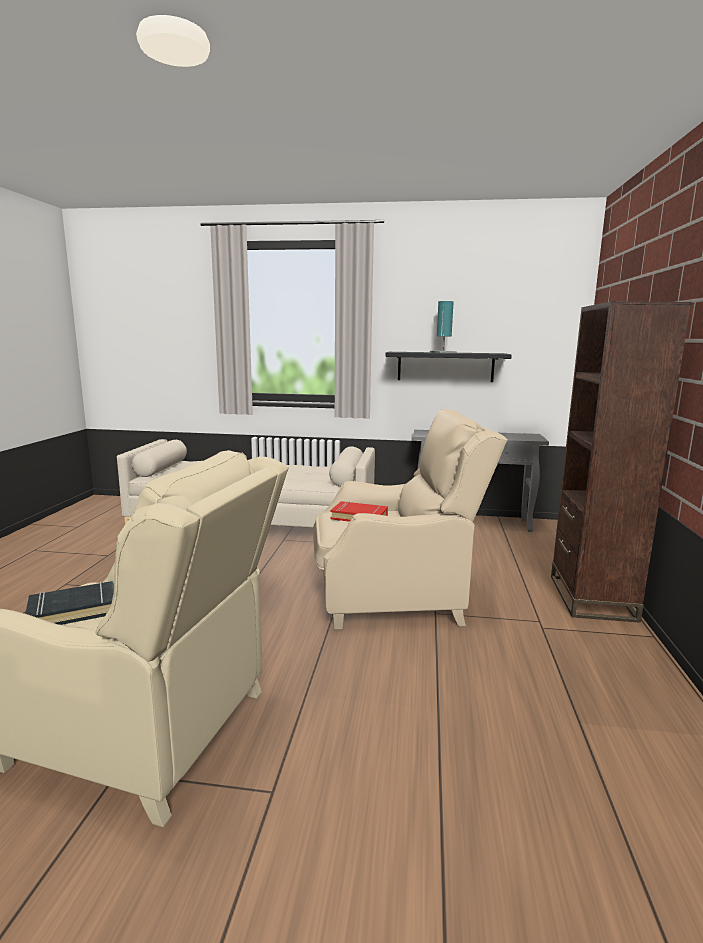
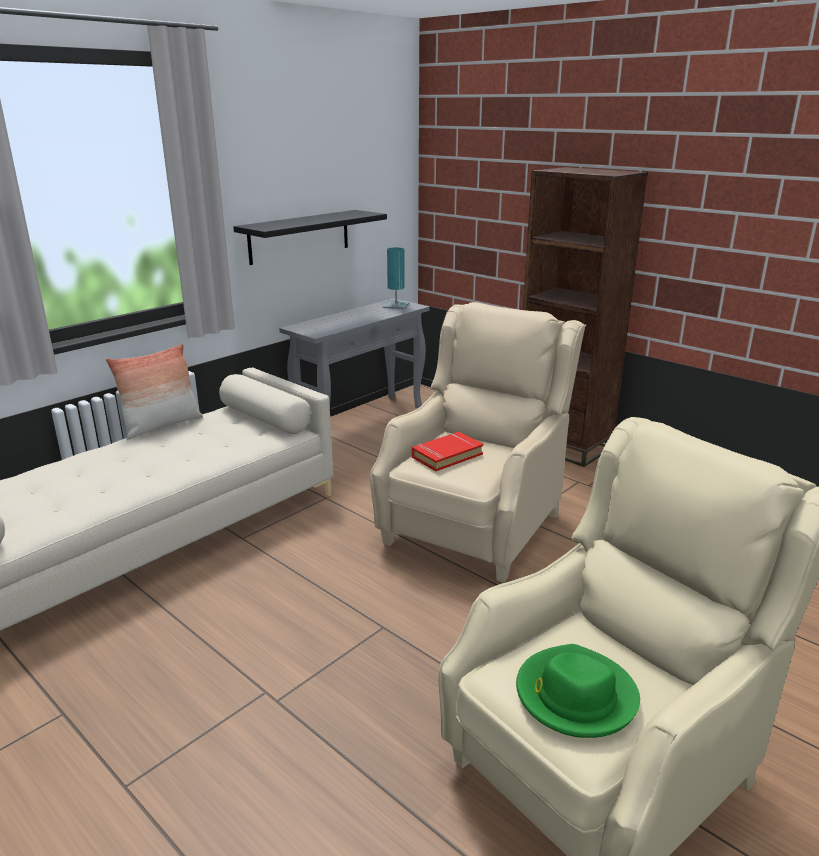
camera: 55 degrees left, 10 degrees up
black book [25,581,114,625] -> green hat [516,644,640,738]
turquoise table lamp [430,301,457,353] -> turquoise table lamp moved to [383,247,409,309]
none -> pillow [106,344,203,440]

